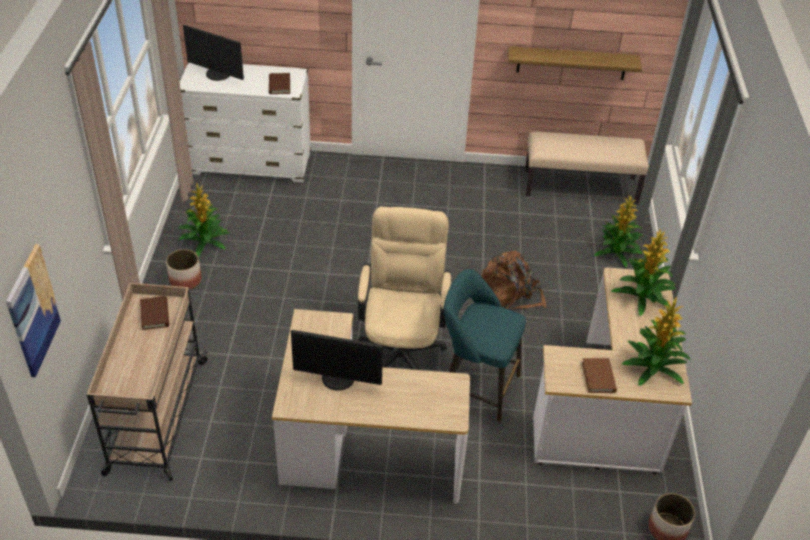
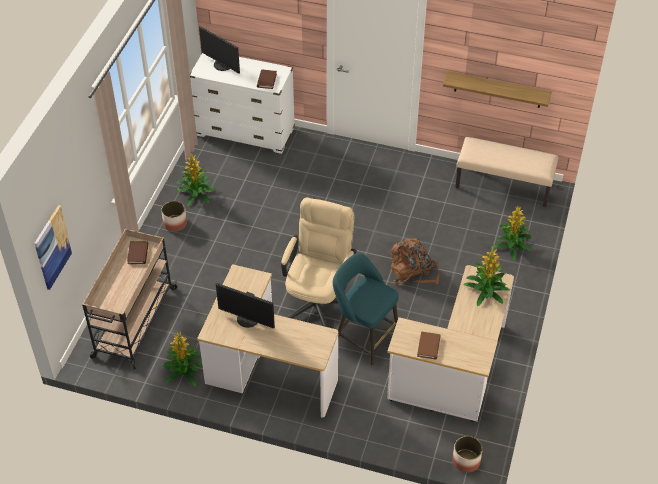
camera: 15 degrees right, 5 degrees up
potted plant [622,297,691,386] -> potted plant moved to [162,331,202,387]

